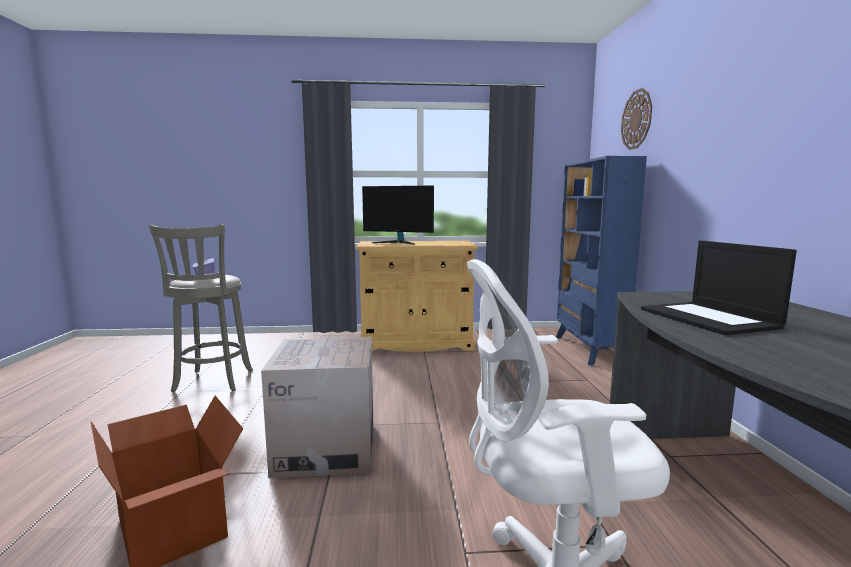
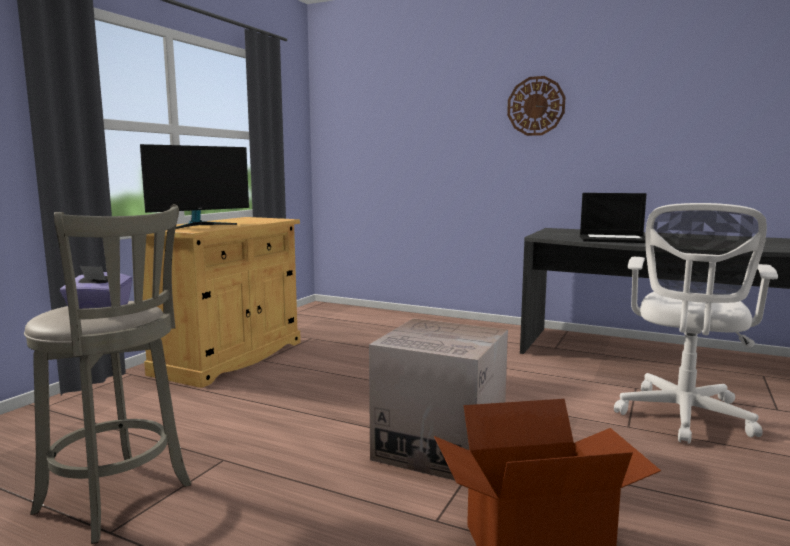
camera: 60 degrees left, 0 degrees up
blue bookcase [556,156,647,366] -> none
wall clock [621,88,652,150] -> wall clock moved to [507,76,565,136]

